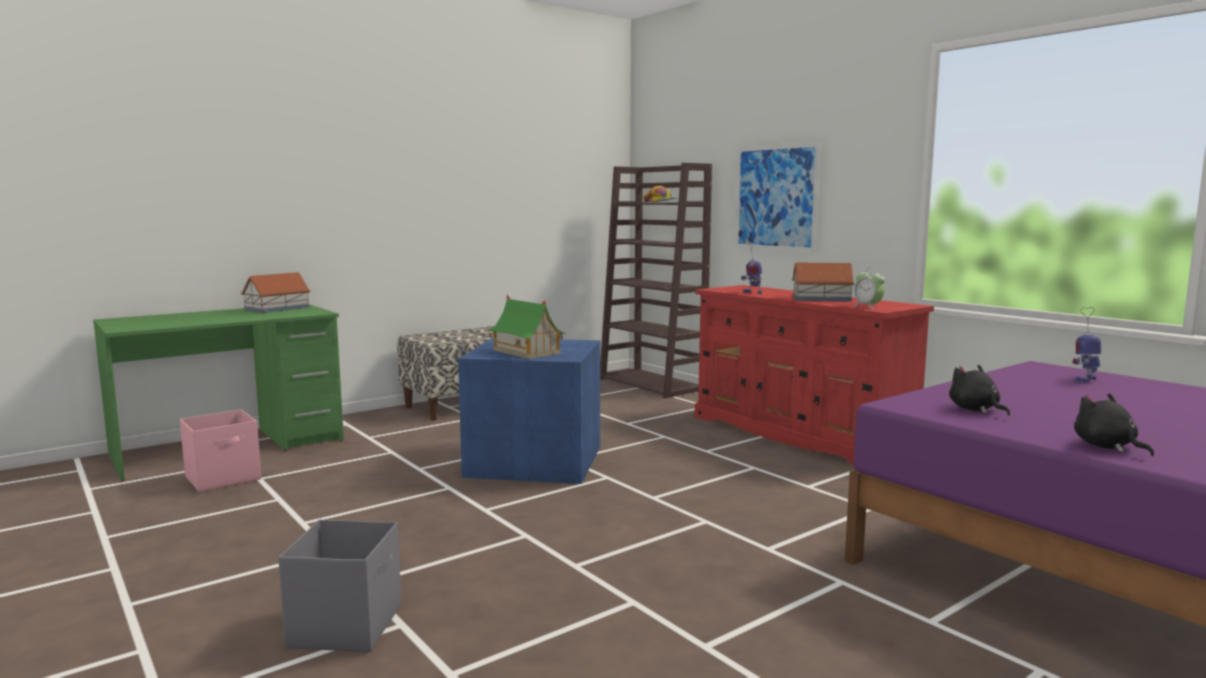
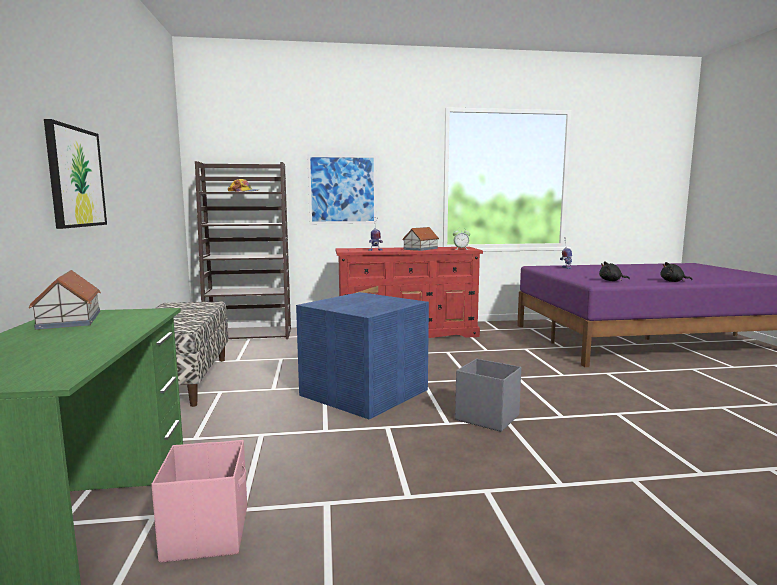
camera: 60 degrees left, 0 degrees up
grey storage box [278,520,401,652] -> grey storage box moved to [455,359,521,432]
toy house [488,294,566,359] -> none
none -> picture [44,119,107,229]

